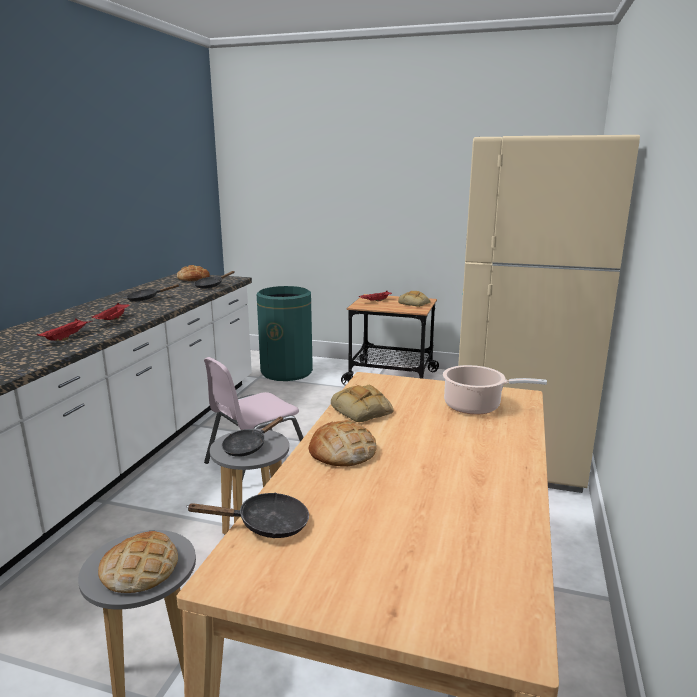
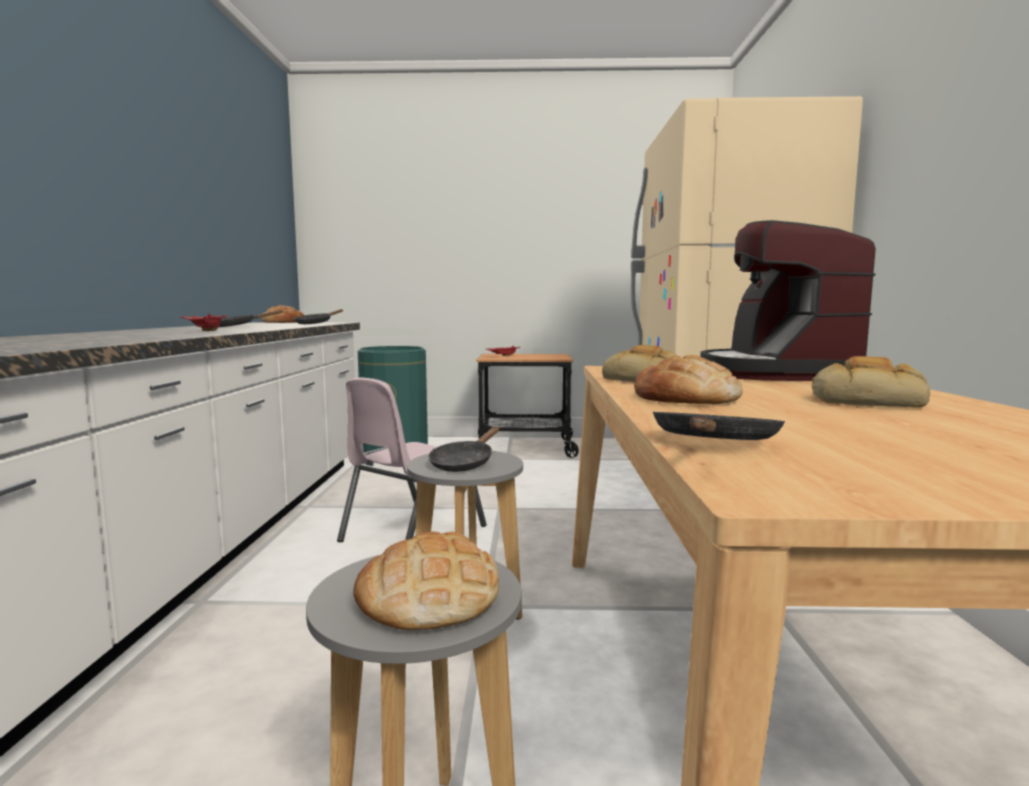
camera: 15 degrees left, 10 degrees down
red tray [37,319,93,341] -> none
black frying pan [186,492,309,538] -> black frying pan turned 45 degrees counterclockwise [653,412,785,440]
bread [398,291,430,307] -> bread moved to [812,356,930,408]
cooking pot [443,365,547,415] -> coffee machine [700,220,876,381]

